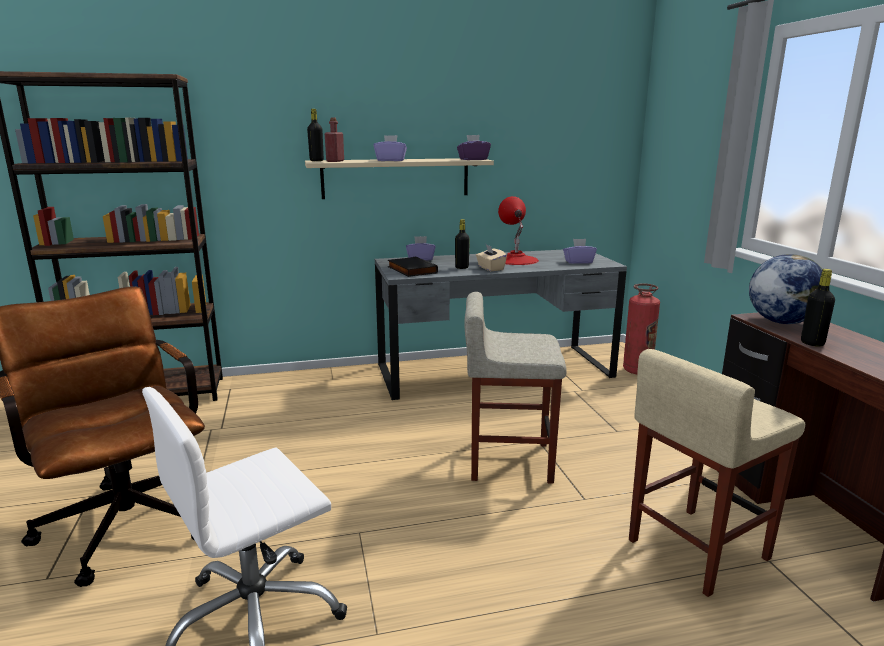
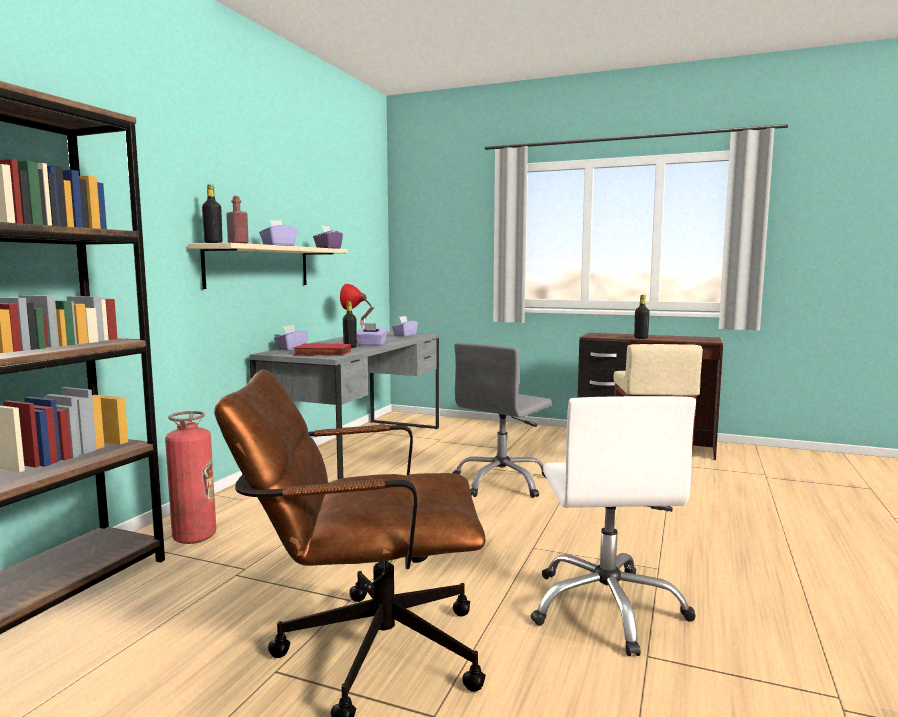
camera: 55 degrees left, 10 degrees down
black book [388,256,438,277] -> red book [293,343,351,356]
beige stool [464,292,567,484] -> grey office chair [452,342,552,498]
beige tissue box [476,244,507,271] -> purple tissue box [357,323,387,346]
fire extinguisher [623,283,660,374] -> fire extinguisher moved to [165,411,216,544]
globe [749,254,830,324] -> none

